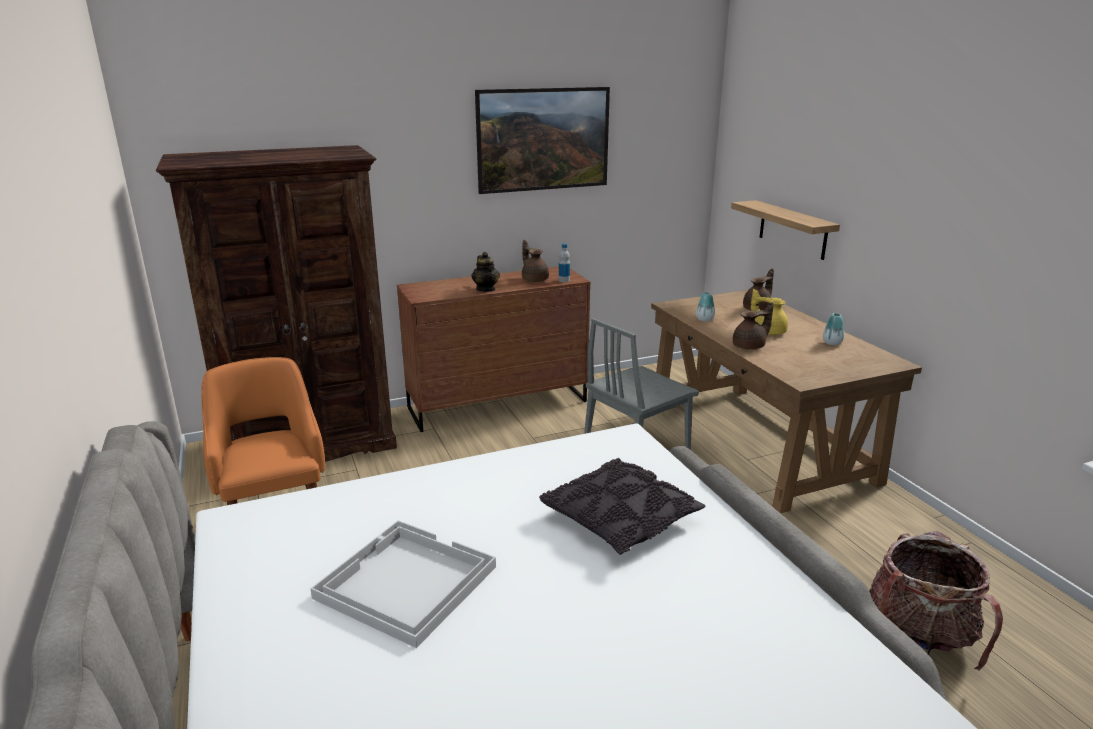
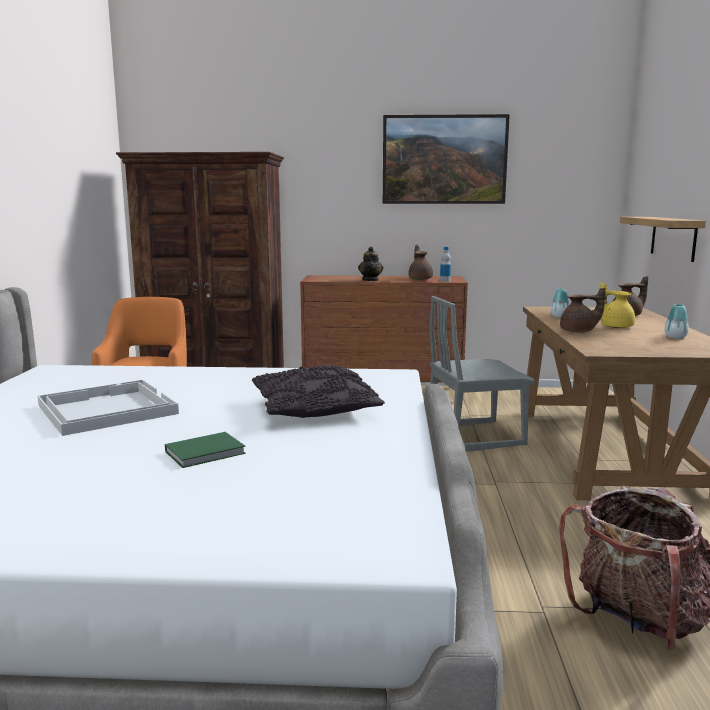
camera: 25 degrees right, 10 degrees down
none -> green book [165,432,246,468]

